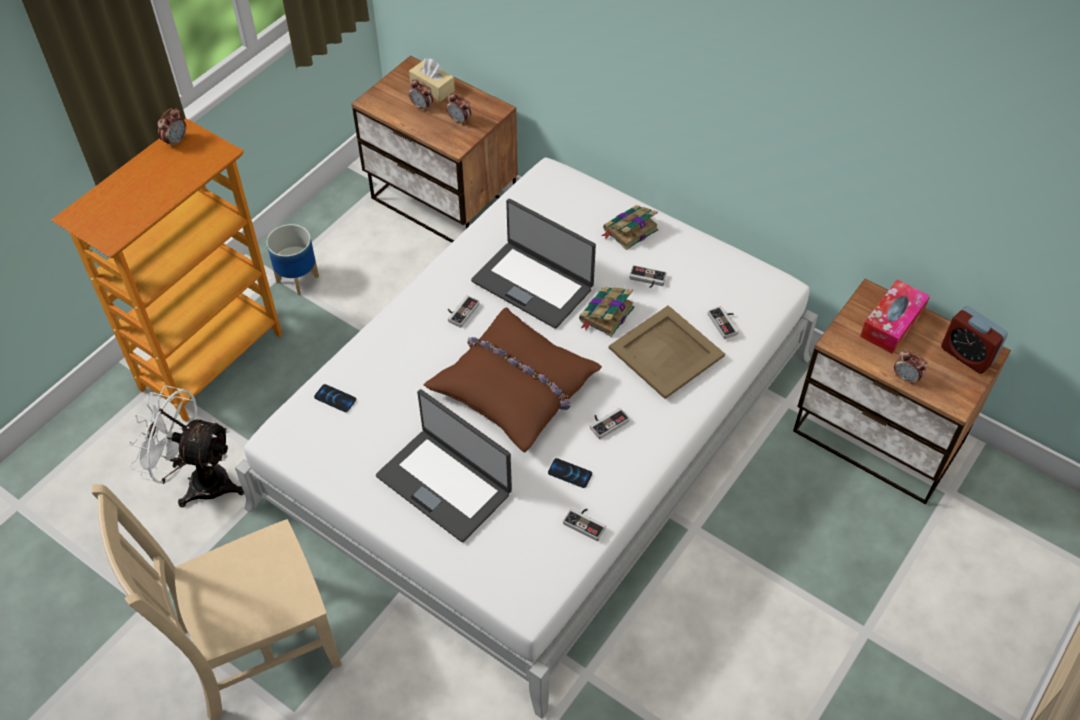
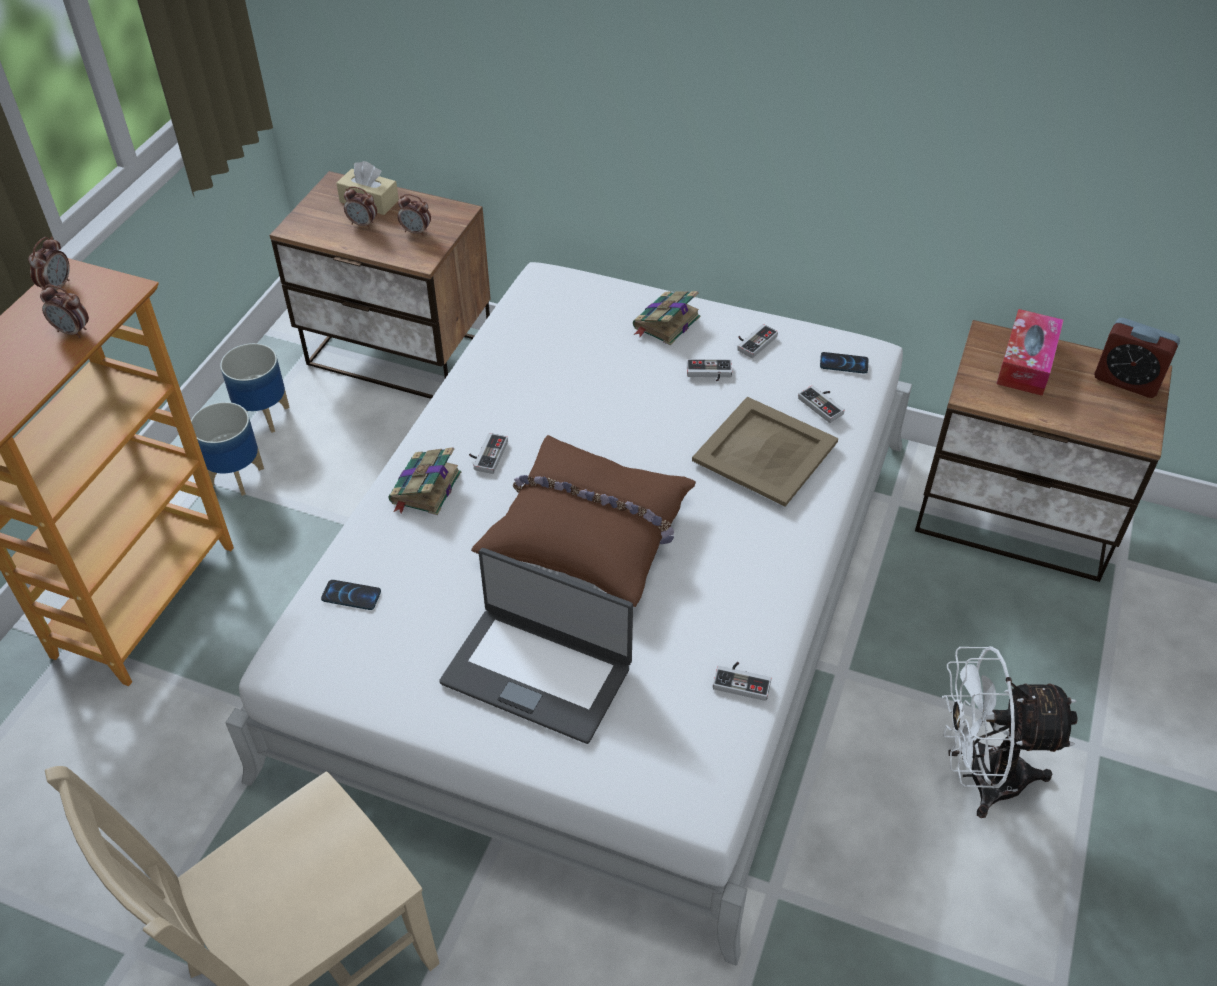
camera: 15 degrees left, 5 degrees down
white fan [128,386,244,507] -> white fan moved to [942,646,1077,818]
laptop [471,199,596,329] -> none
phone [548,458,592,488] -> phone moved to [820,352,868,373]
book [579,286,635,337] -> book moved to [388,447,461,515]
game controller [590,408,630,439] -> game controller moved to [737,324,778,358]
alarm clock [894,350,928,385] -> alarm clock moved to [40,285,89,338]
none -> planter [220,343,290,433]

